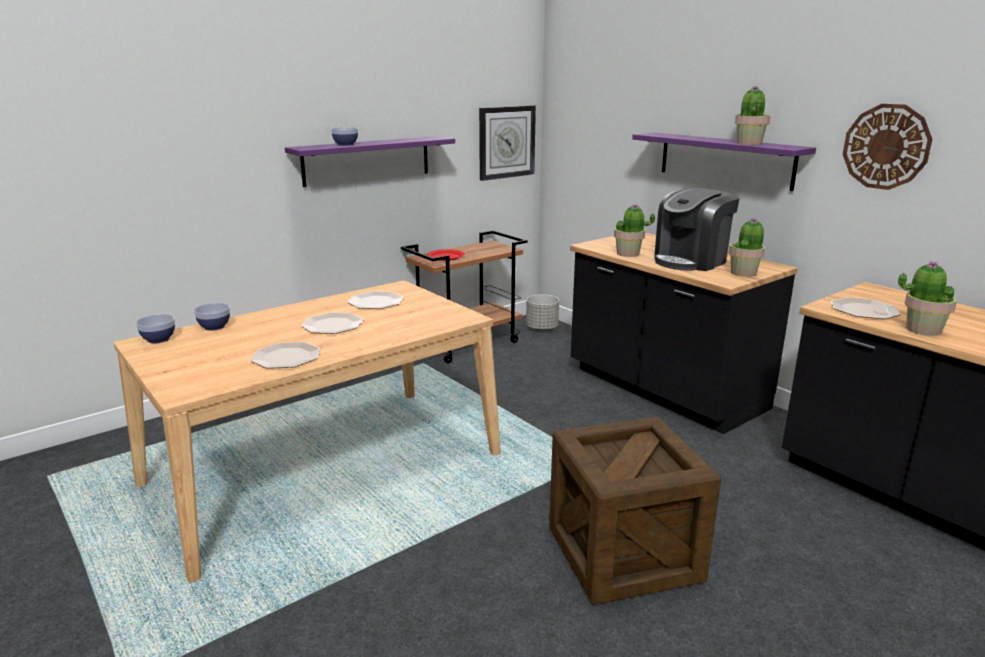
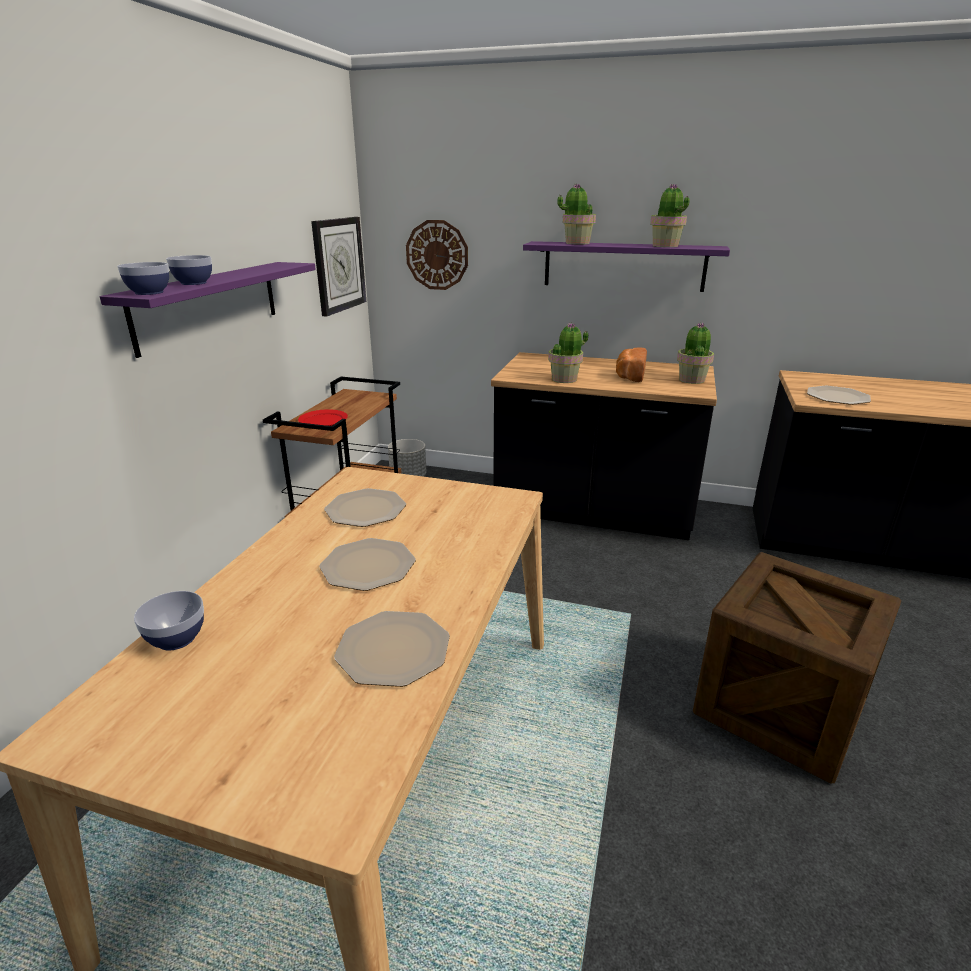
camera: 35 degrees left, 5 degrees up
bowl [136,314,175,343] -> bowl moved to [117,262,169,295]
coffee machine [654,188,740,271] -> bread [616,347,647,382]
wall clock [843,104,932,190] -> wall clock moved to [406,220,468,290]
potted plant [898,260,957,336] -> potted plant moved to [557,184,596,245]

